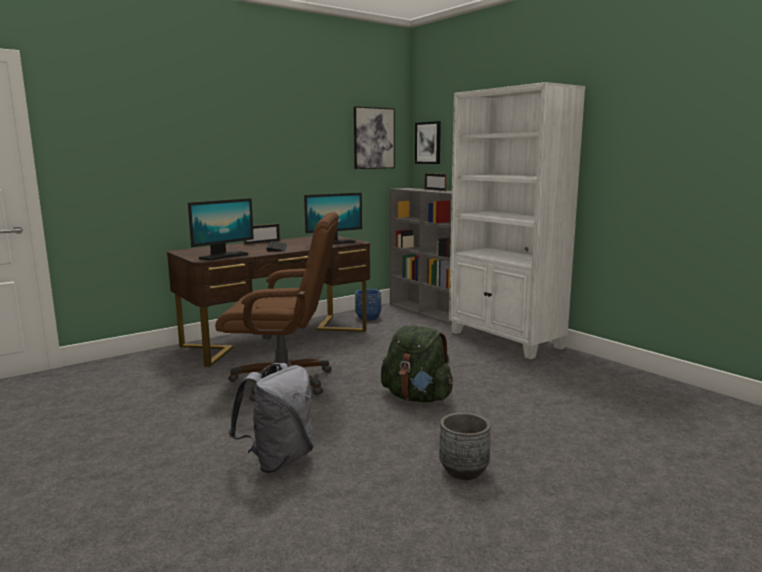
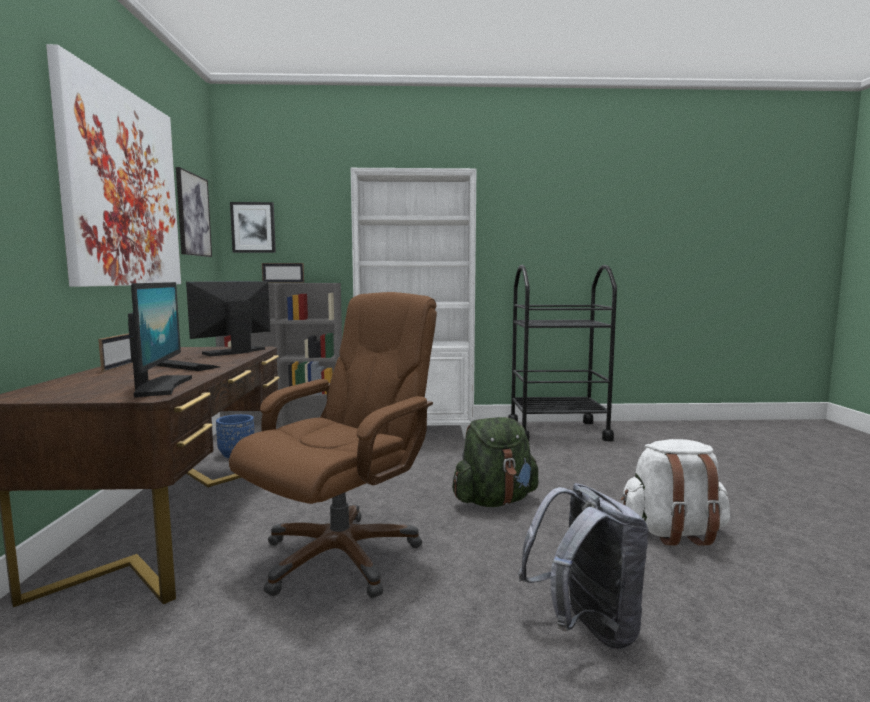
camera: 55 degrees left, 5 degrees down
monitor [304,193,362,244] -> monitor turned 150 degrees counterclockwise [186,281,270,356]
grey planter [439,412,491,480] -> white backpack [621,439,730,546]
none -> picture [46,44,181,287]
none -> black cart [508,265,617,441]

